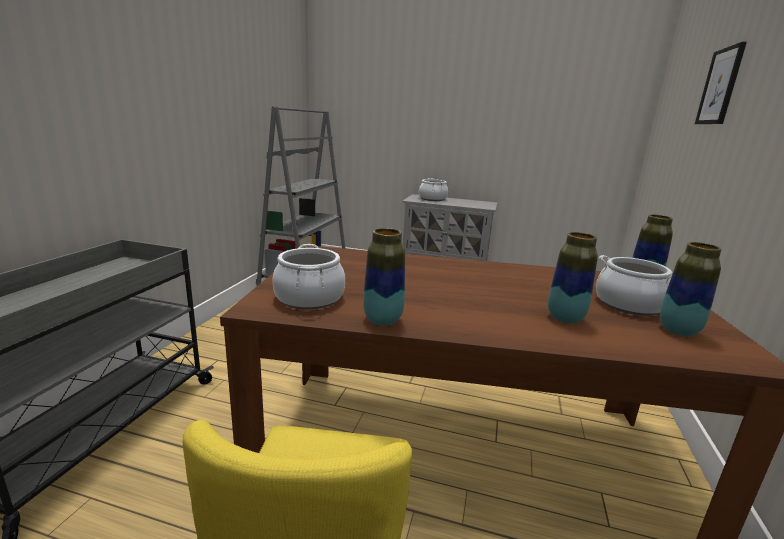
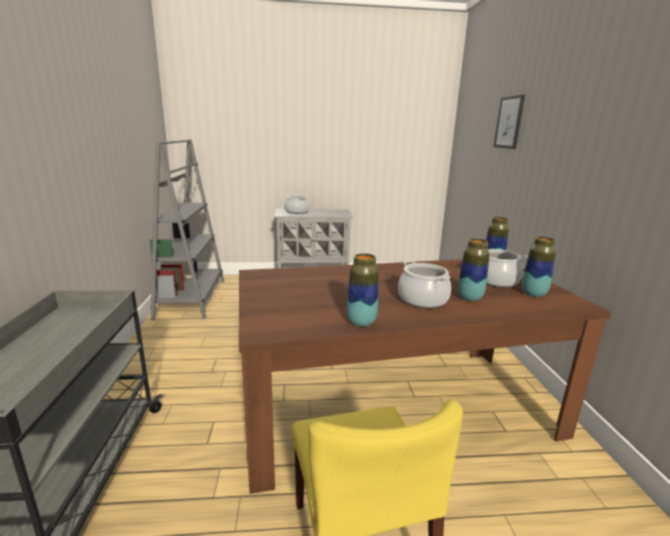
camera: 20 degrees left, 0 degrees up
cooking pot [272,244,345,309] -> cooking pot moved to [398,261,451,308]

